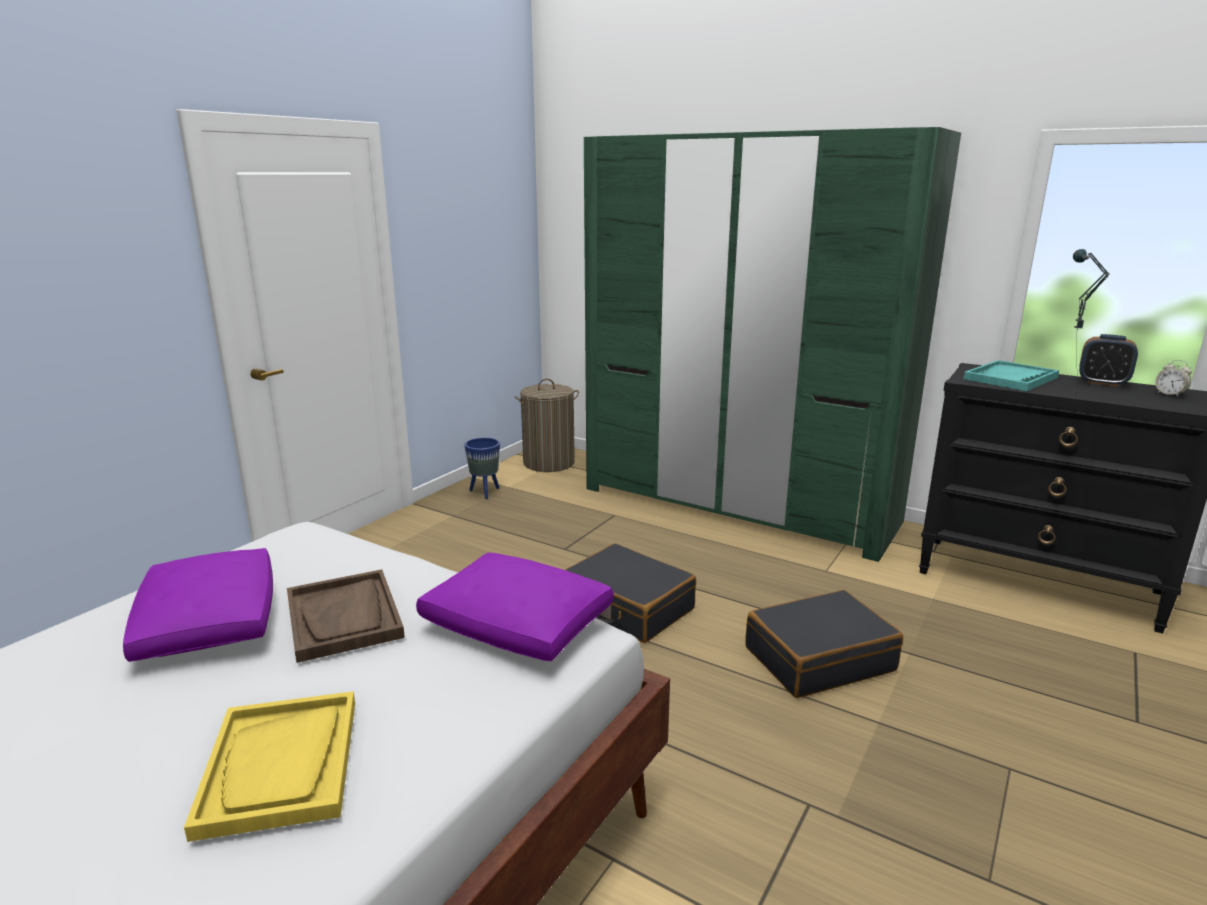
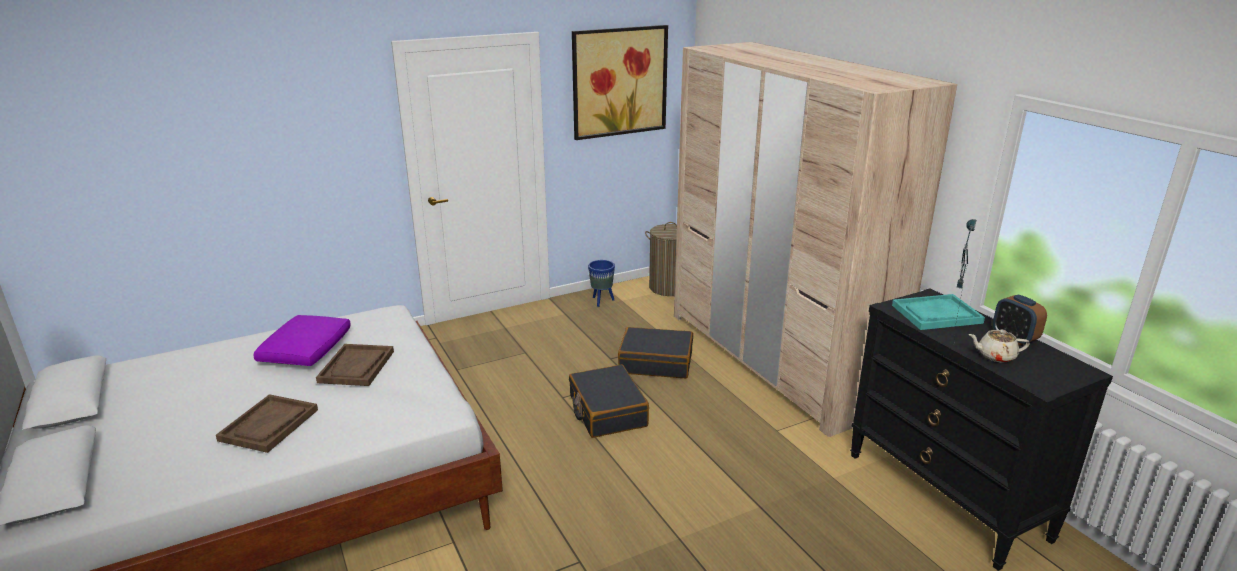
camera: 30 degrees right, 5 degrees up
yellow tray [184,691,355,842] -> brown tray [216,394,318,453]
purple pillow [416,553,614,661] -> none
green wardrobe [584,127,961,562] -> beige wardrobe [674,42,957,437]
black suitcase [745,590,903,698] -> black suitcase moved to [618,327,693,378]
alarm clock [1155,360,1192,397] -> none
none -> picture [572,25,668,140]
none -> beige teapot [968,330,1030,362]

